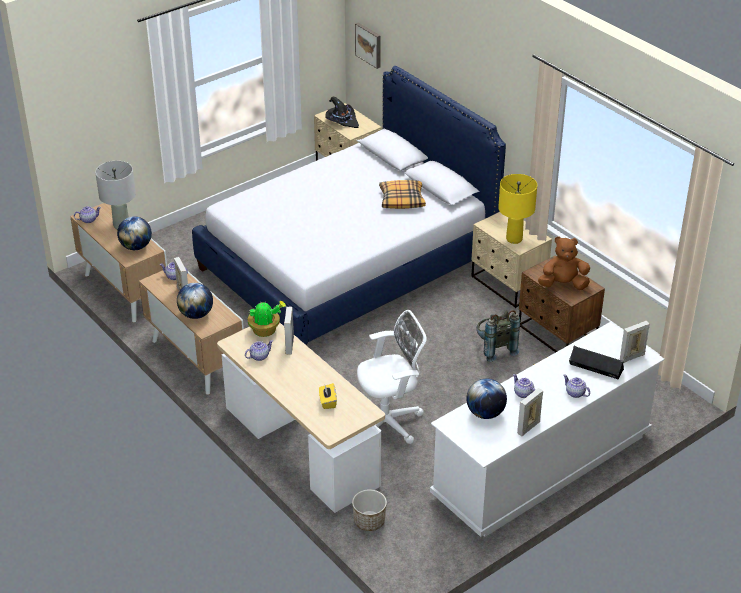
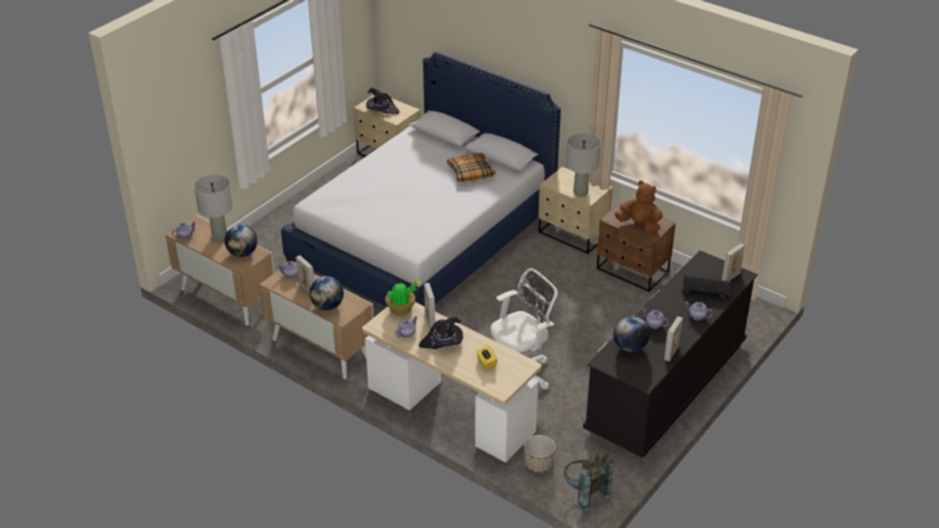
camera: 15 degrees left, 0 degrees up
picture [355,22,381,69] -> none
white dresser [430,322,665,537] -> black dresser [583,250,758,458]
grey backpack [476,310,520,362] -> grey backpack moved to [564,454,614,511]
yellow table lamp [498,174,537,244] -> grey table lamp [566,133,601,196]
brown plush toy [538,236,590,290] -> brown plush toy turned 45 degrees clockwise [615,181,663,234]
none -> black hat [419,316,463,349]

